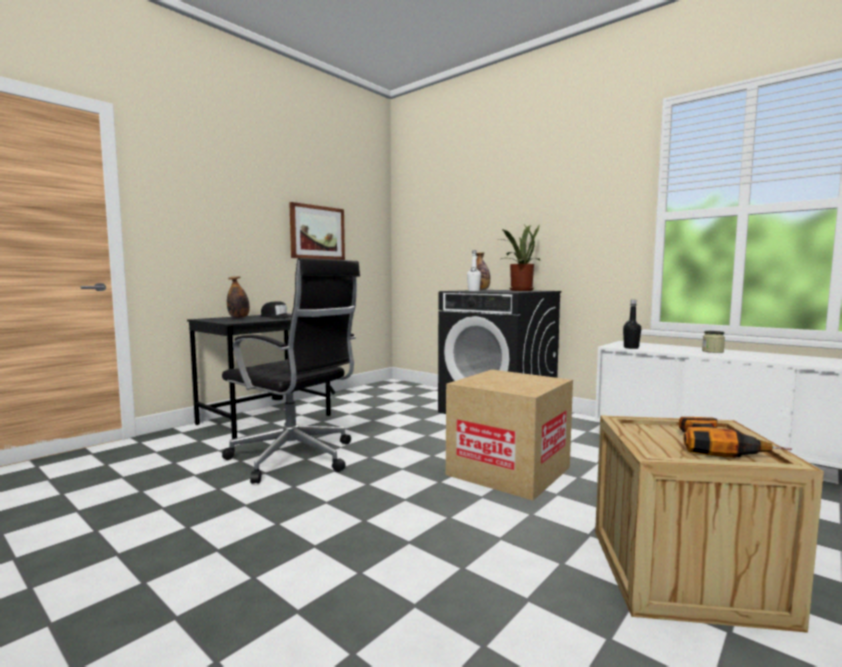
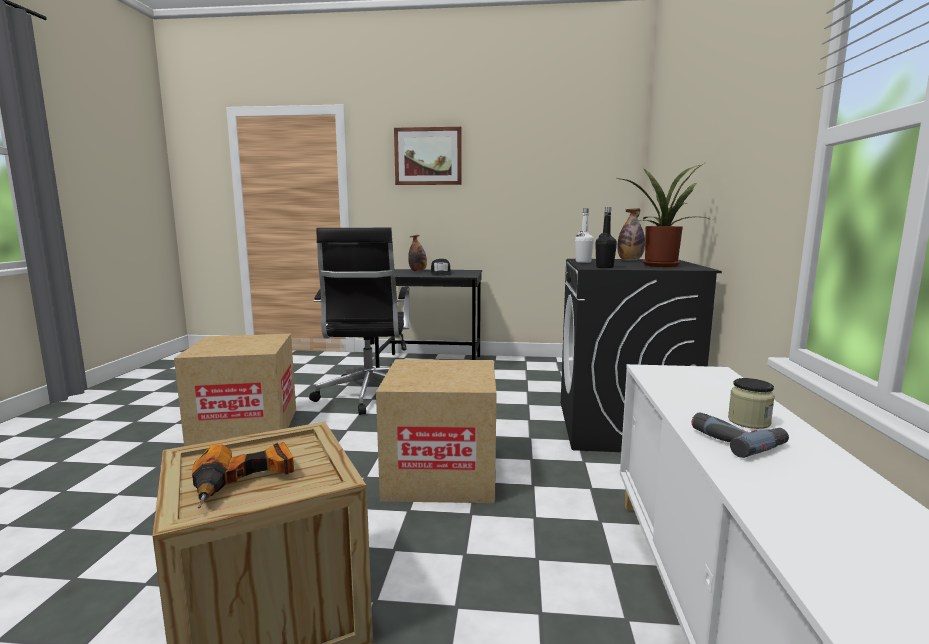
camera: 55 degrees right, 5 degrees up
picture [289,202,345,260] -> picture moved to [394,127,462,185]
black bottle [623,300,641,349] -> black bottle moved to [595,207,617,268]
none -> cardboard box [174,334,296,446]
none -> power drill [692,412,789,458]

